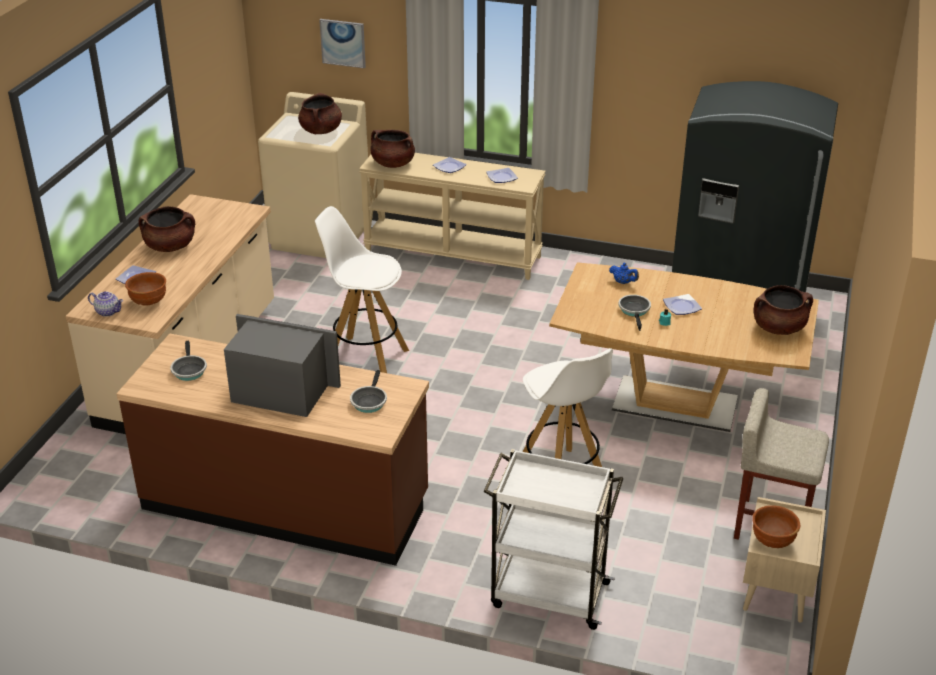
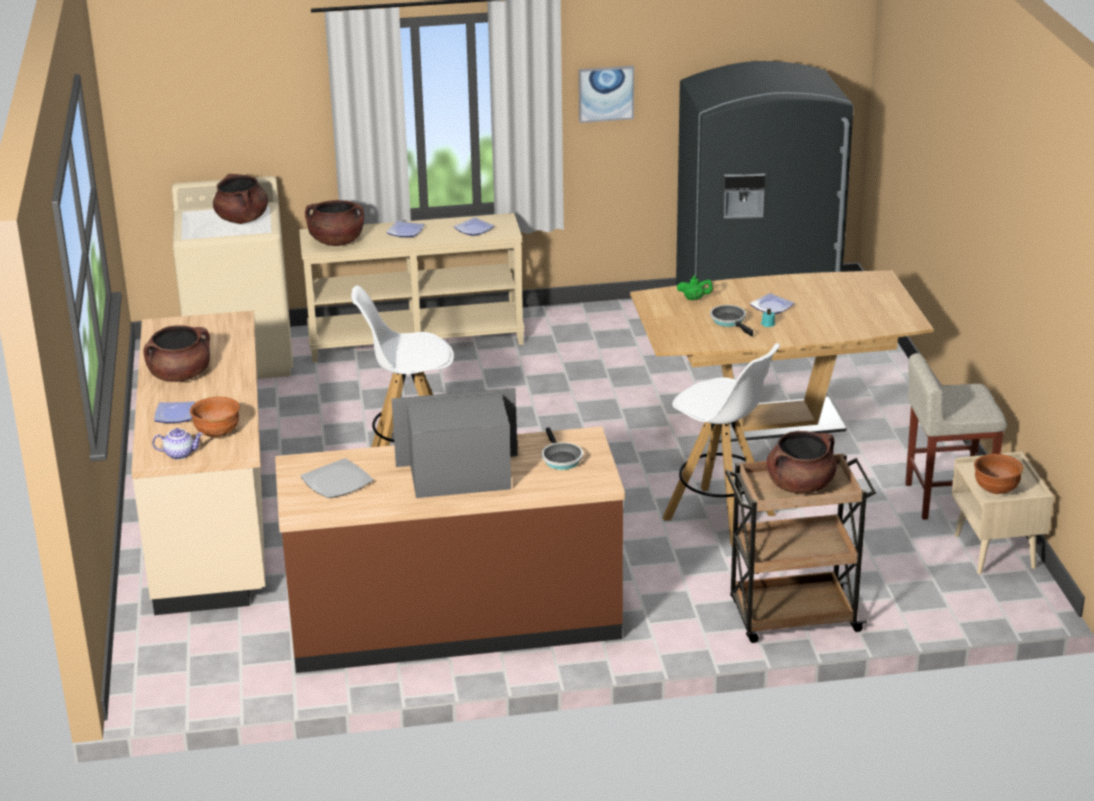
camera: 25 degrees left, 5 degrees down
frying pan [170,341,207,381] -> plate [300,458,374,498]
picture [319,19,366,68] -> picture moved to [579,66,634,123]
white cart [484,449,623,630] -> brown cart [725,453,876,643]
blue teapot [609,263,639,284] -> green teapot [677,276,713,300]
brown cooking pot [753,285,813,335] -> brown cooking pot moved to [767,431,836,494]

